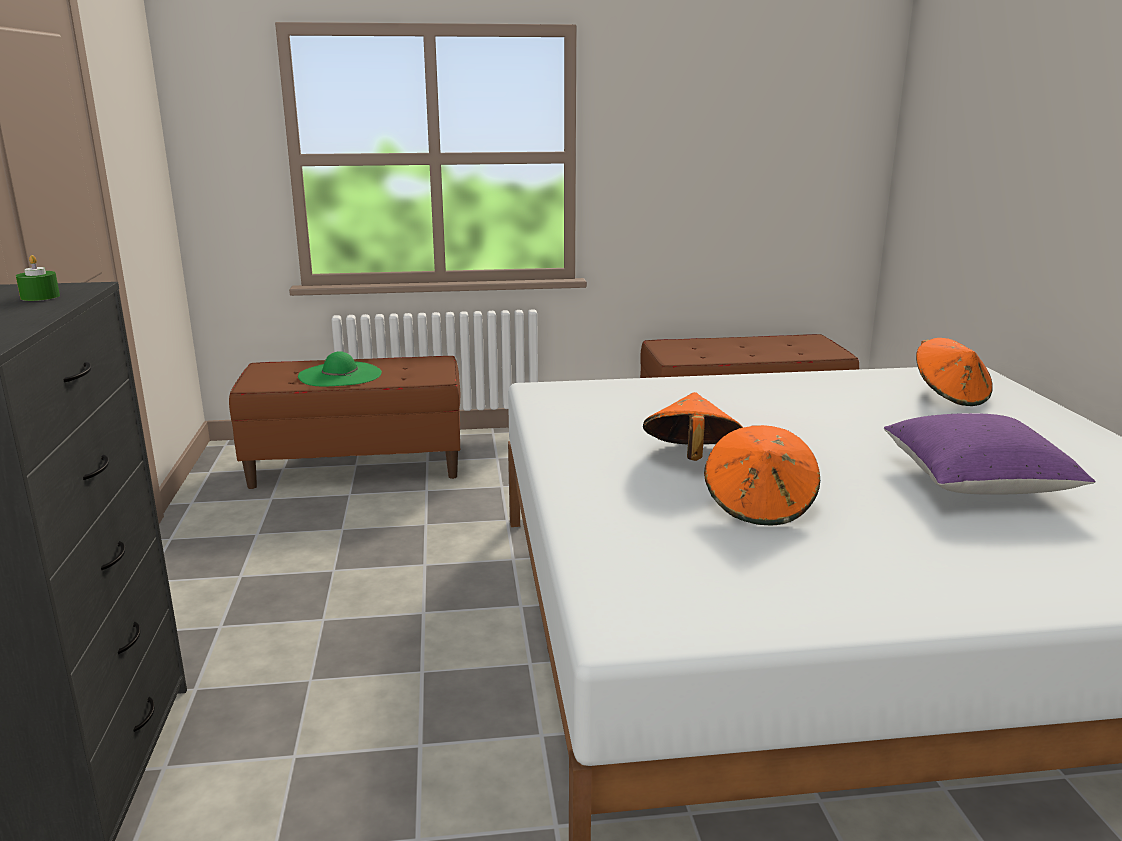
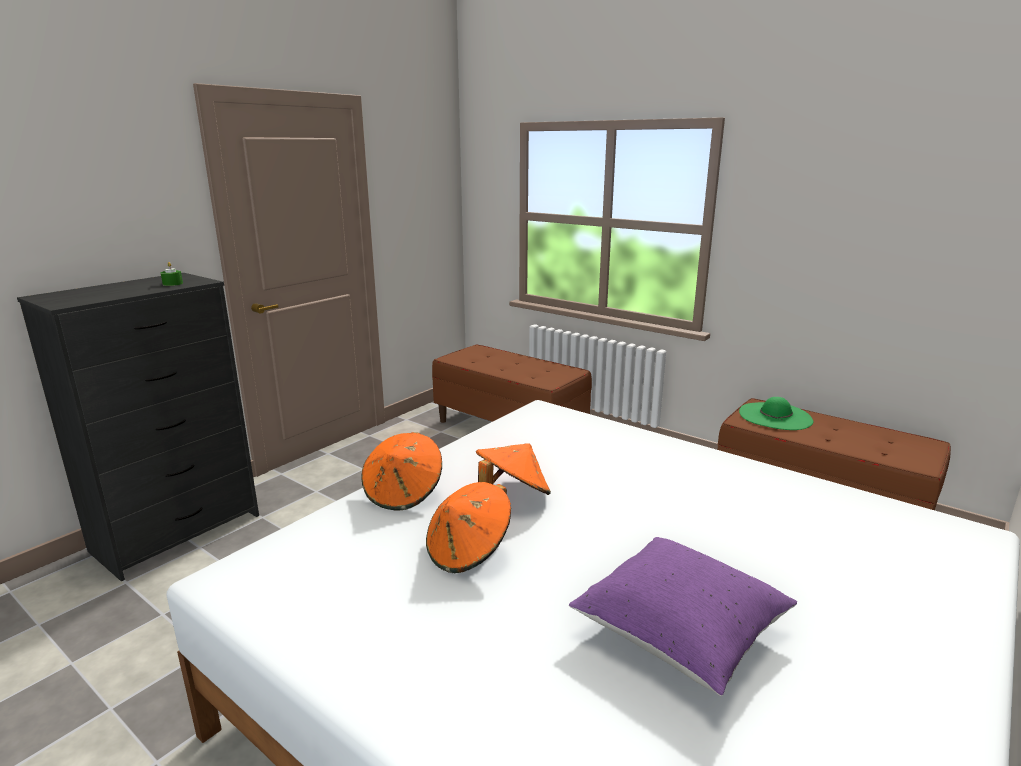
camera: 45 degrees right, 0 degrees up
green hat [298,351,382,386] -> green hat moved to [739,397,813,430]
orange hat [916,338,993,406] -> orange hat moved to [361,432,442,511]

